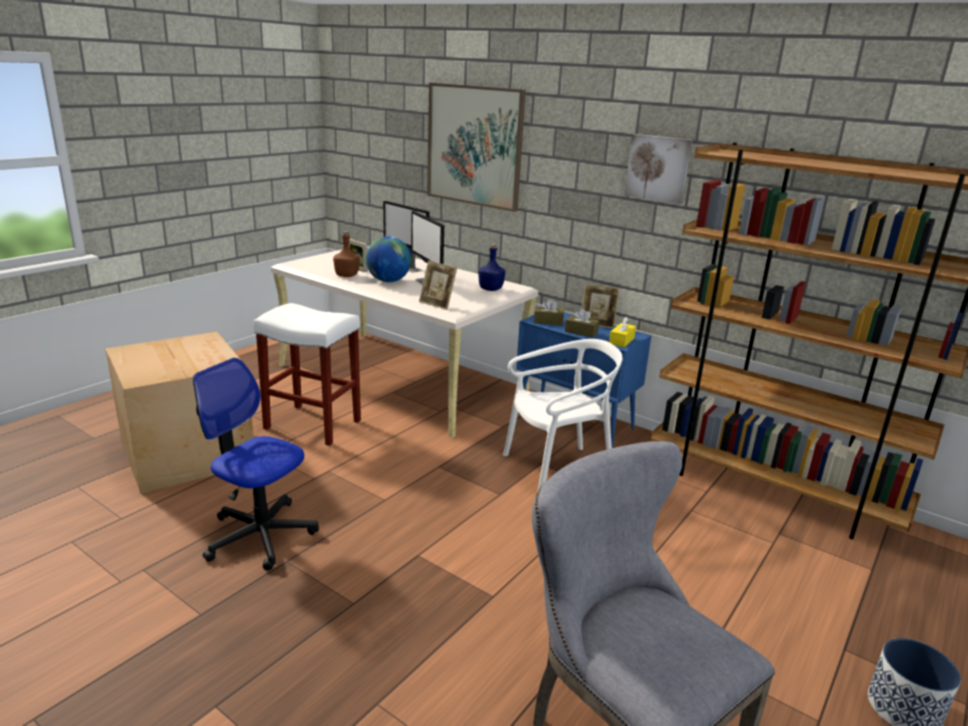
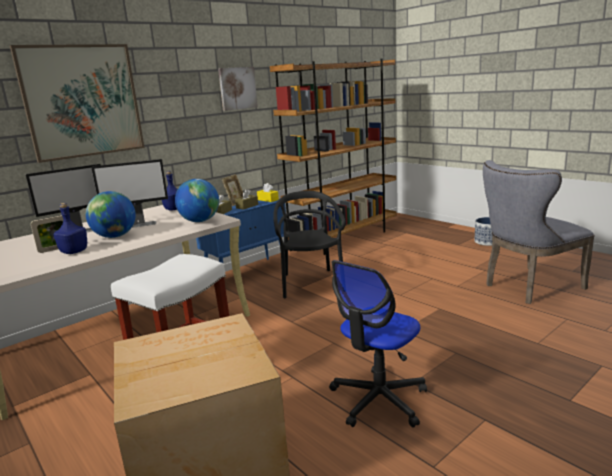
camera: 75 degrees left, 5 degrees down
brown bottle [333,231,360,277] -> blue bottle [53,203,87,254]
picture frame [419,260,457,310] -> globe [175,179,219,222]
white chair [503,339,622,491] -> black chair [273,191,345,298]

